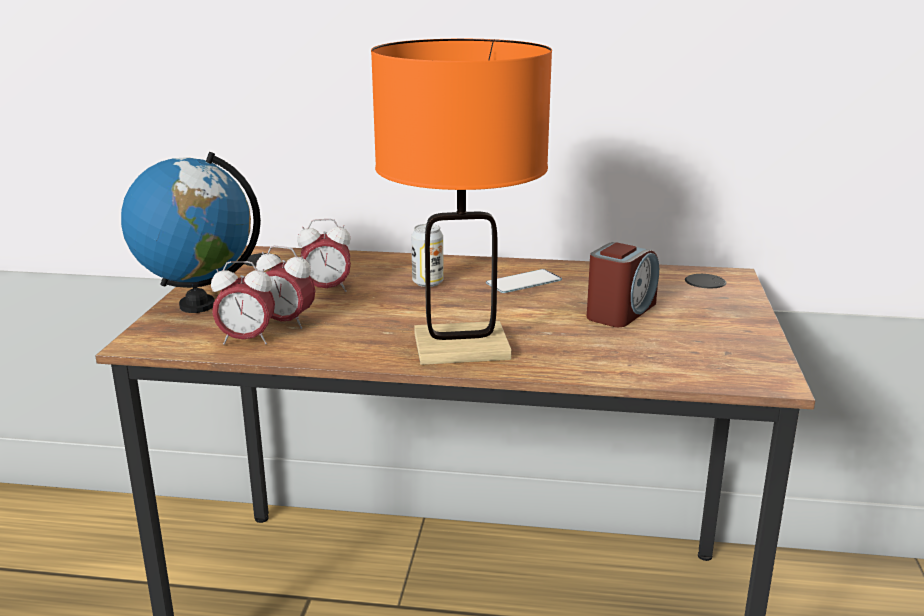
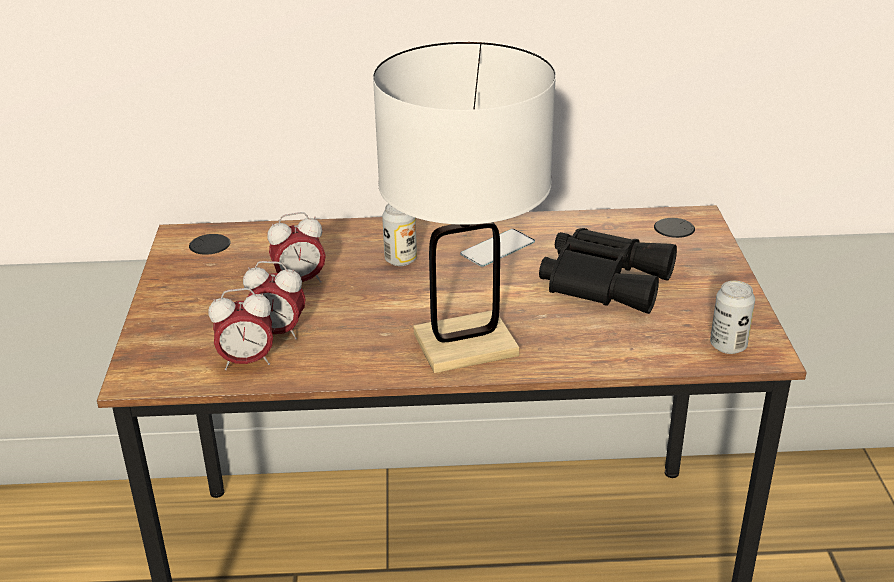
camera: 10 degrees left, 10 degrees up
globe [121,152,261,313] -> none
orange table lamp [371,39,552,365] -> white table lamp [373,41,556,373]
alarm clock [587,242,659,327] -> black binoculars [539,228,677,314]
none -> can [710,281,755,354]

